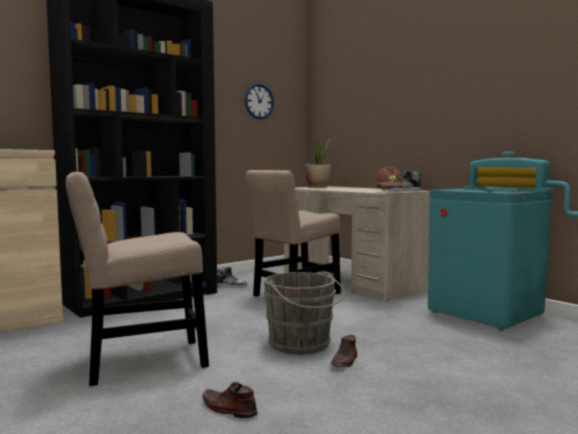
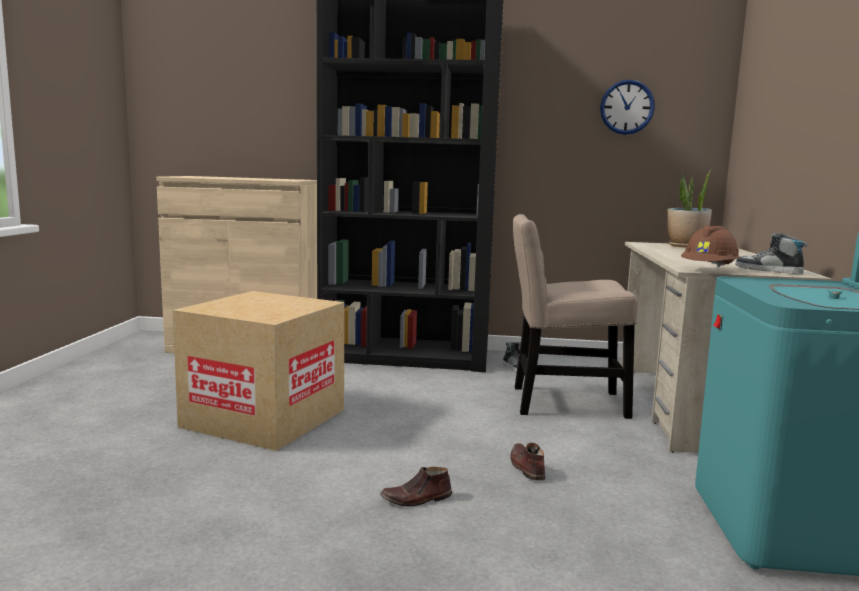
camera: 45 degrees right, 5 degrees up
beige chair [66,172,209,386] -> cardboard box [173,291,345,451]
brown shoe [202,382,257,418] -> brown shoe moved to [511,443,545,481]
grey bucket [264,271,345,355] -> none

